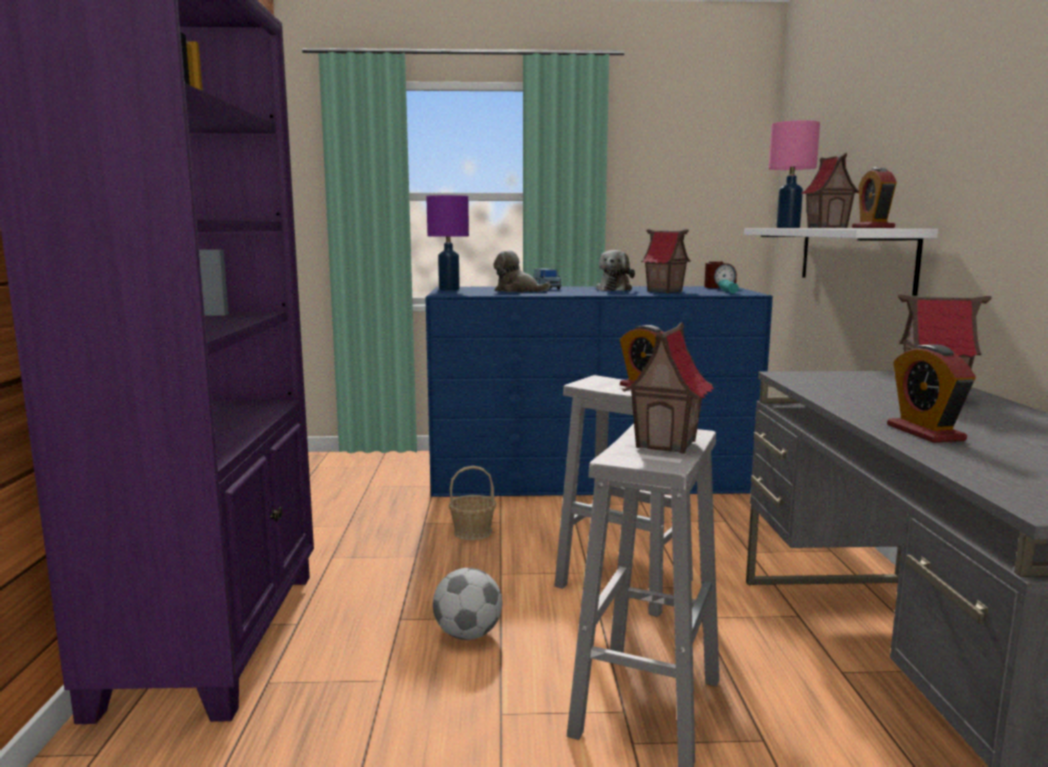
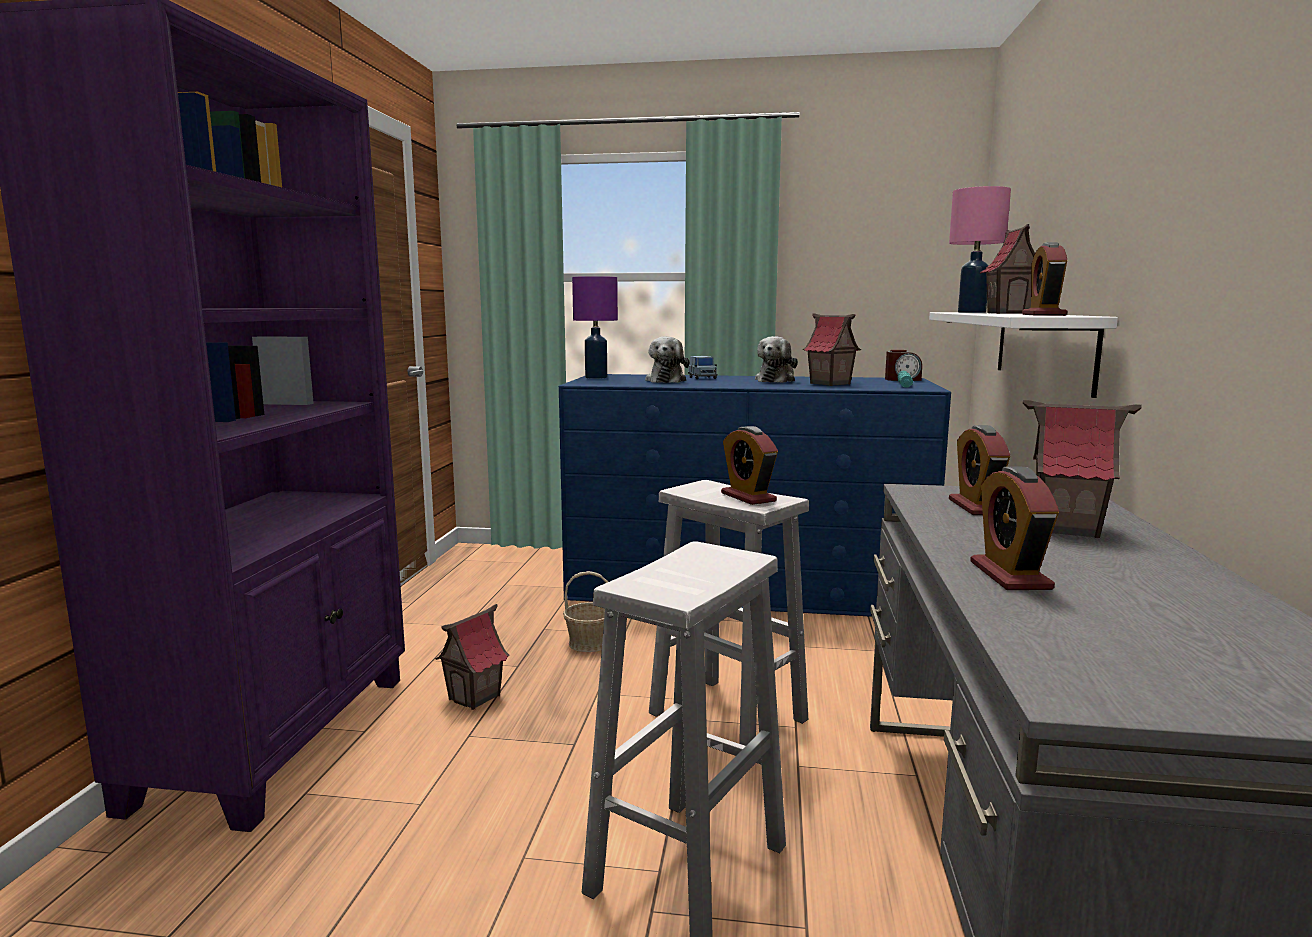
camera: 10 degrees right, 0 degrees up
football [433,568,502,640] -> none
plush toy [493,250,551,292] -> plush toy turned 120 degrees counterclockwise [645,336,689,383]
toy house [623,322,714,454] -> toy house moved to [435,604,510,710]
none -> alarm clock [949,425,1010,515]

